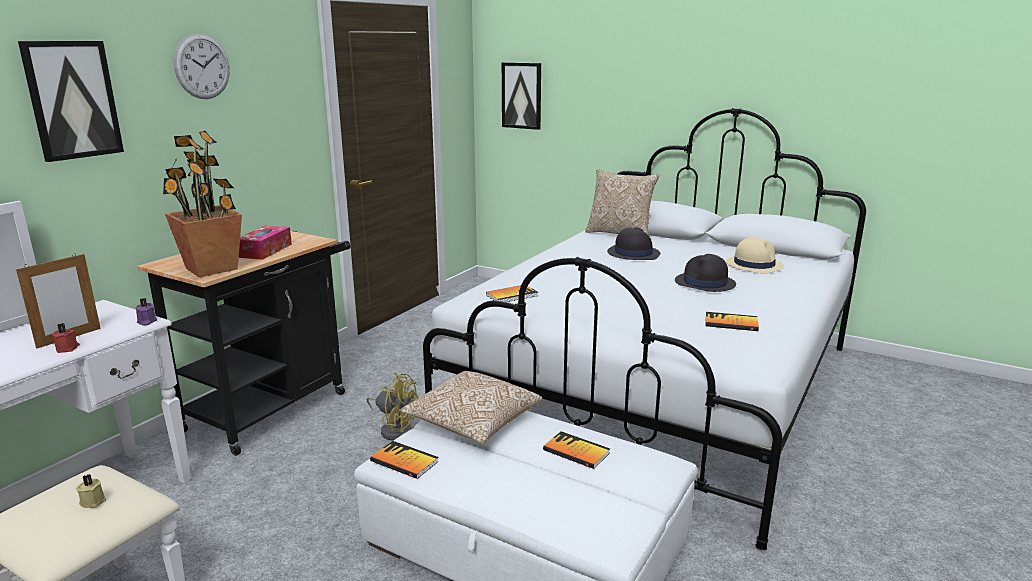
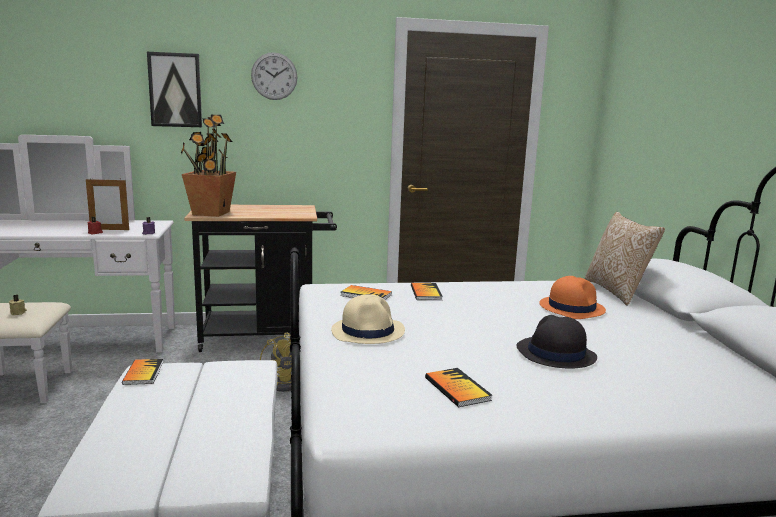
camera: 50 degrees right, 5 degrees down
tissue box [239,226,292,260] -> none
pillow [400,371,542,444] -> none
picture [502,62,541,130] -> none
book [543,431,610,469] -> book moved to [411,283,443,300]
black hat [607,227,660,260] -> orange hat [539,276,606,319]
beige hat [726,237,784,274] -> beige hat moved to [331,294,405,344]

